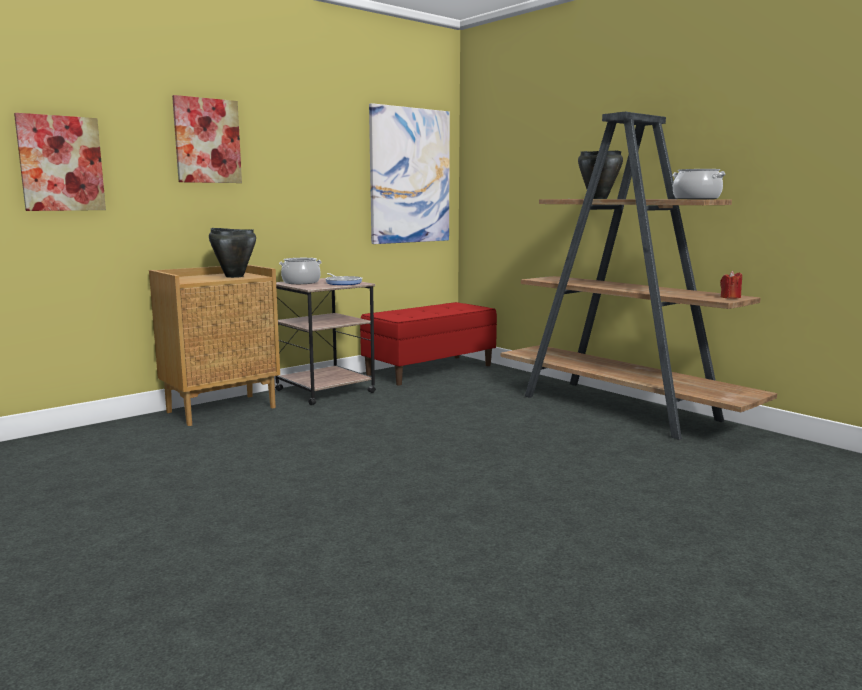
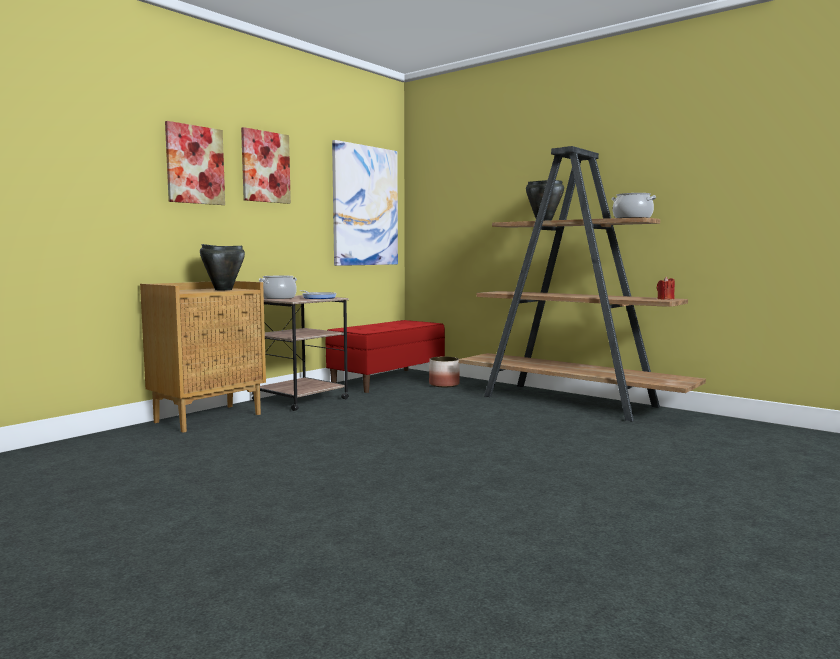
camera: 10 degrees left, 5 degrees down
picture [14,113,106,211] -> picture moved to [241,127,291,204]
none -> planter [429,357,460,387]

